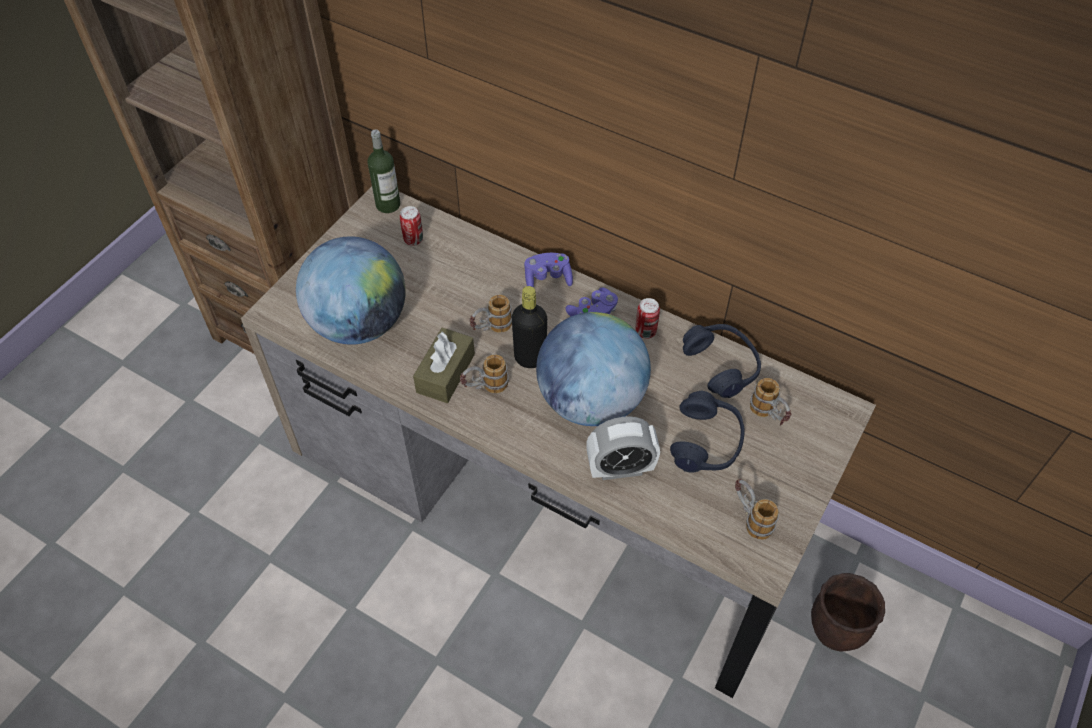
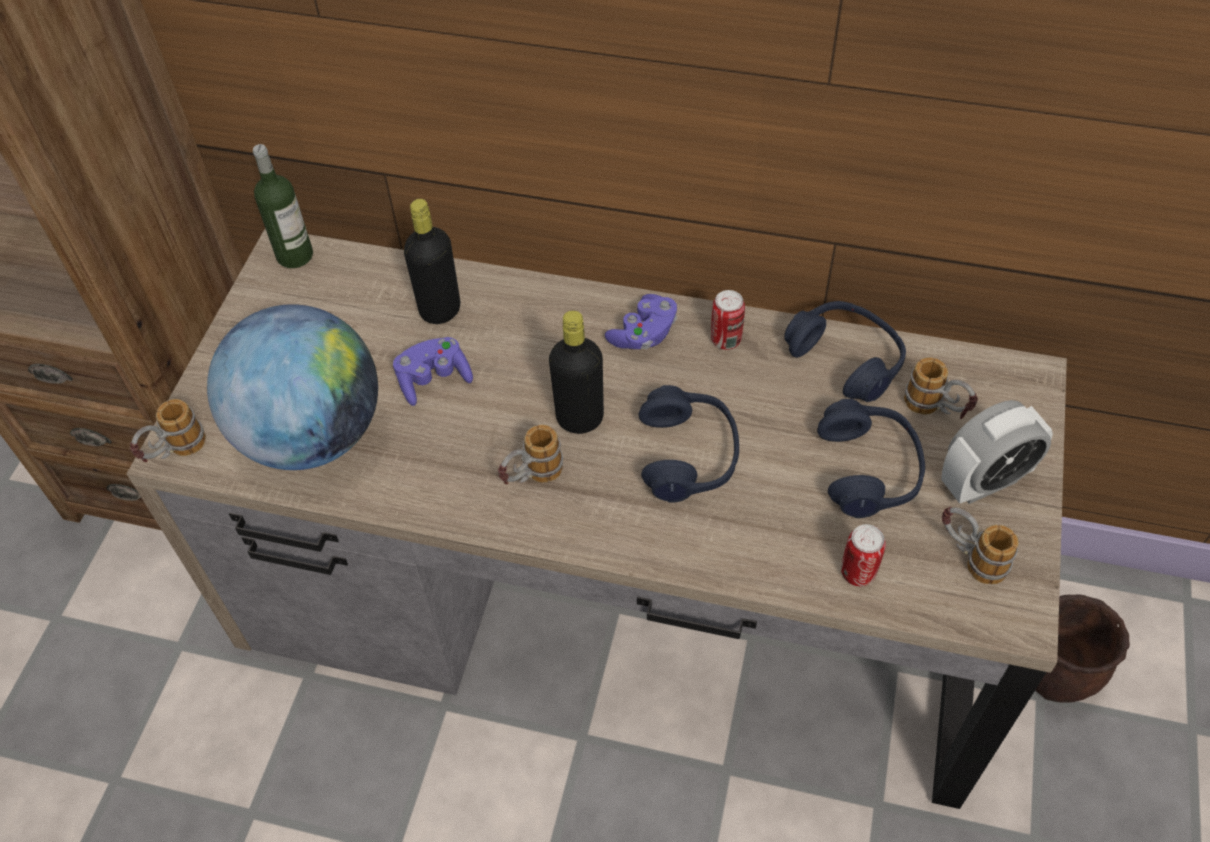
camera: 15 degrees left, 0 degrees up
can [400,206,423,246] -> can moved to [841,524,886,586]
brown tissue box [413,328,475,403] -> none
mug [470,295,512,333] -> mug moved to [130,399,206,462]
purple game controller [524,253,573,288] -> purple game controller moved to [393,337,473,406]
globe [536,312,651,426] -> blue headphones [639,385,739,503]
alarm clock [586,416,660,480] -> alarm clock moved to [941,400,1053,504]
none -> black bottle [404,199,460,324]

